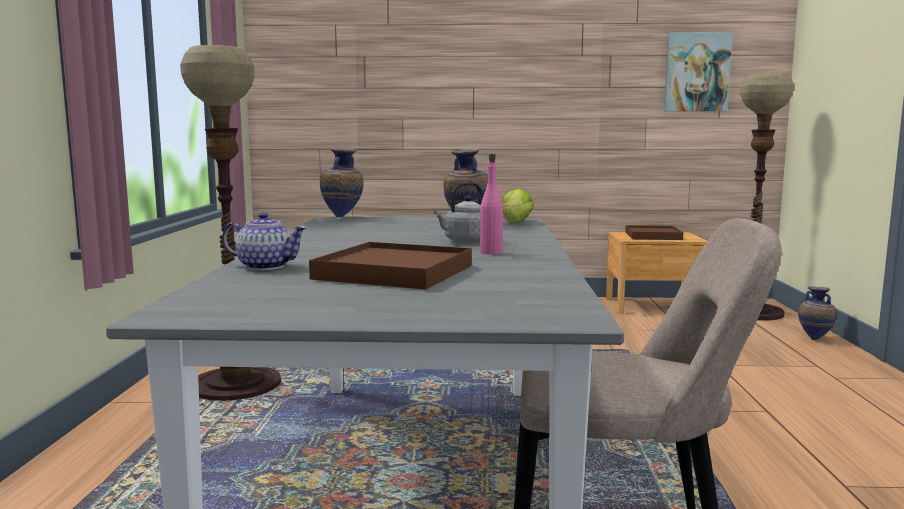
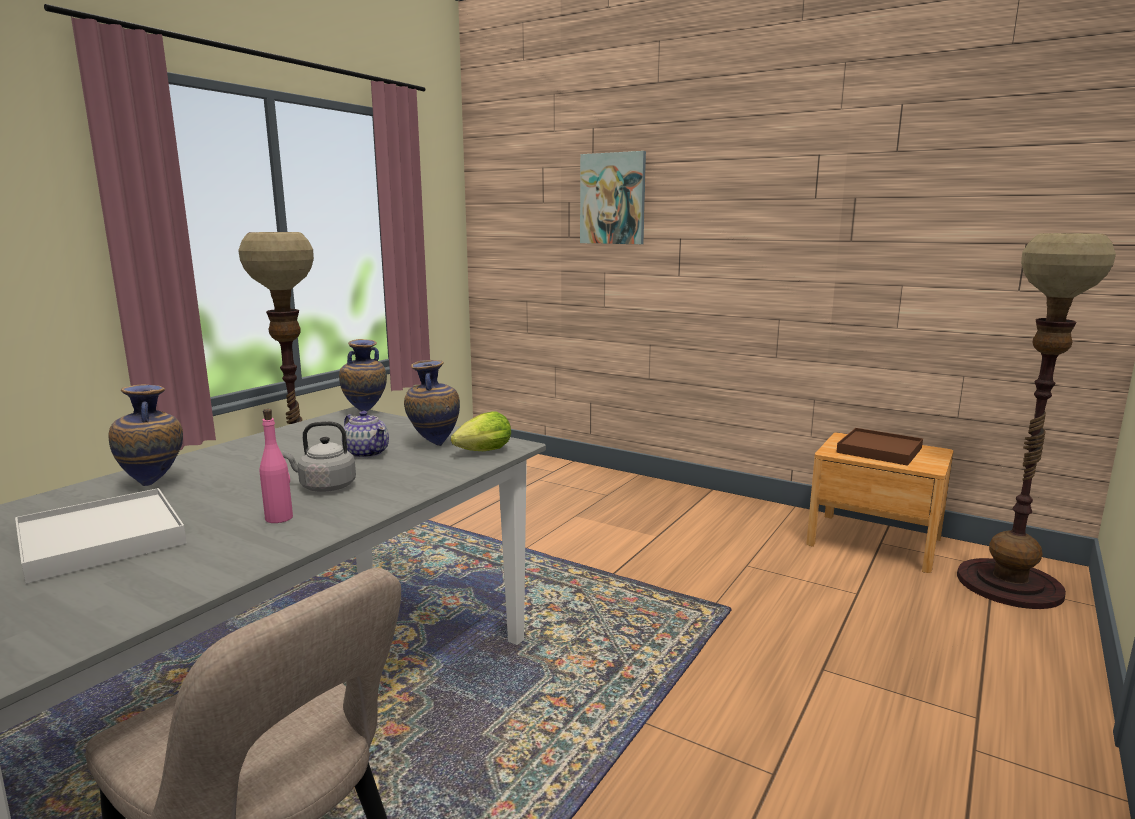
camera: 30 degrees right, 5 degrees up
teapot [222,212,307,270] -> teapot moved to [344,411,389,458]
brown tray [309,242,472,290] -> white tray [15,488,187,584]
picture [664,32,733,111] -> picture moved to [580,151,646,244]
vase [798,286,836,340] -> vase moved to [108,385,183,486]

